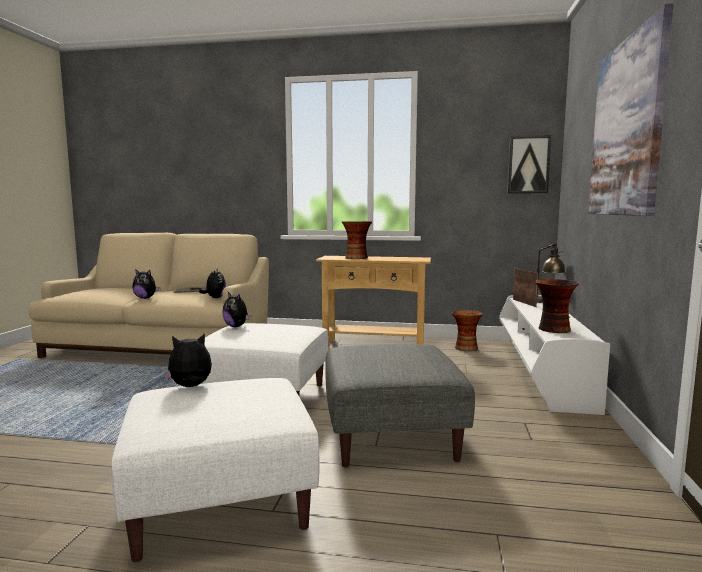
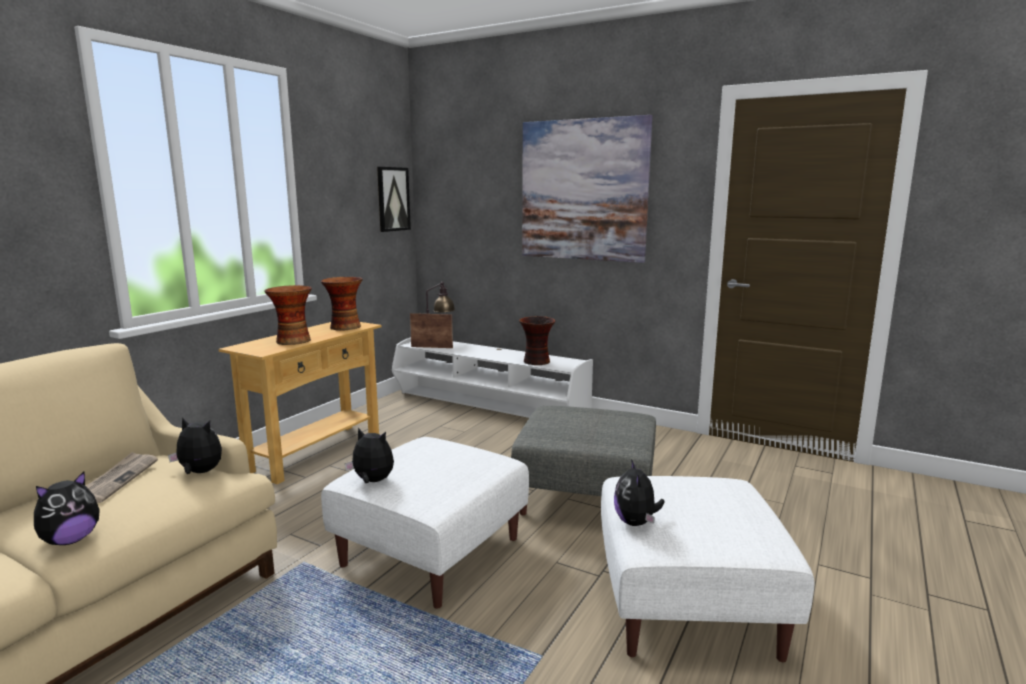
camera: 70 degrees left, 5 degrees up
plush toy [222,292,251,327] -> plush toy turned 135 degrees counterclockwise [345,428,394,483]
vase [452,310,483,351] -> vase moved to [321,277,363,331]

